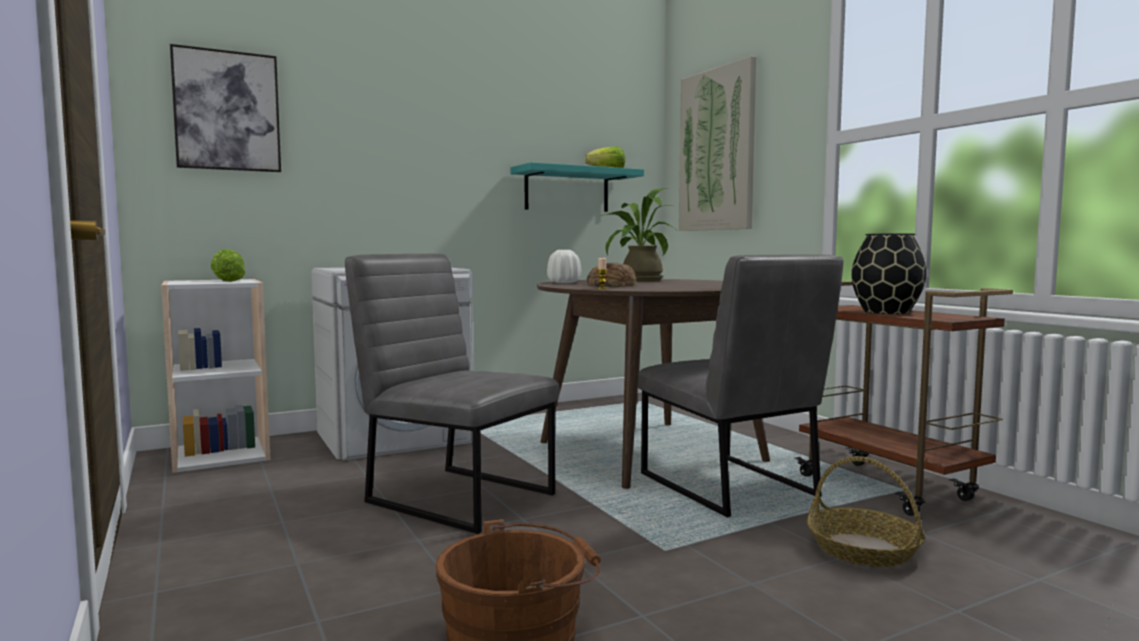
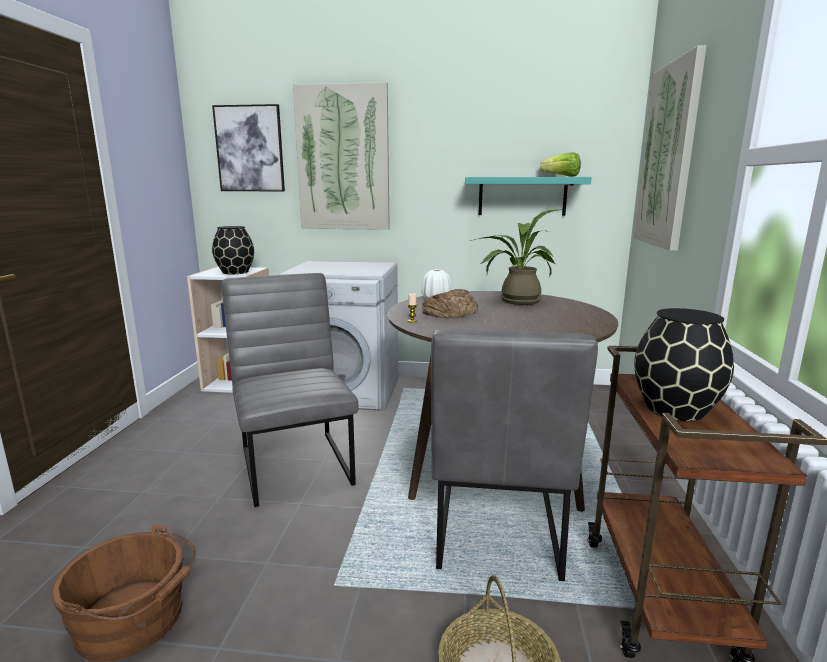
camera: 35 degrees right, 10 degrees up
lettuce [211,249,245,282] -> black vase [212,226,254,274]
none -> picture [293,82,390,230]

